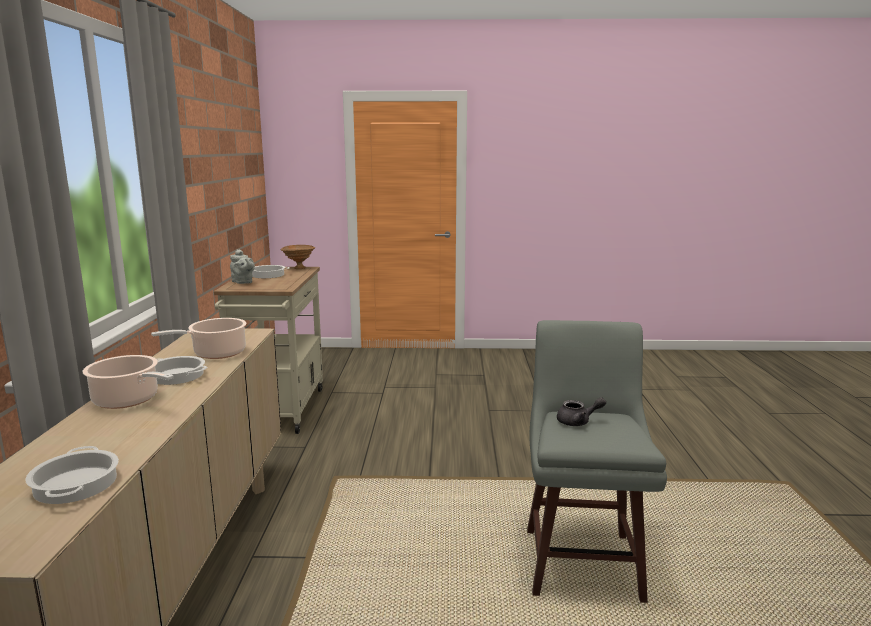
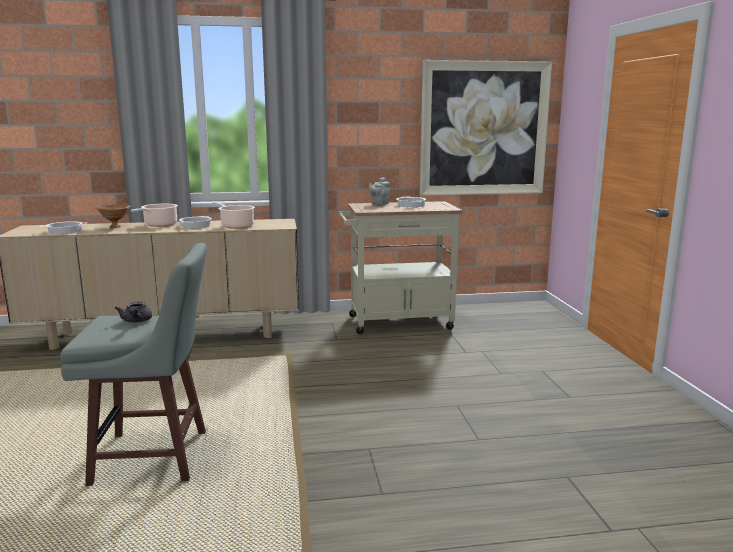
camera: 80 degrees right, 0 degrees up
brown bowl [281,245,315,269] -> brown bowl moved to [95,204,130,228]
none -> picture [420,60,552,196]

